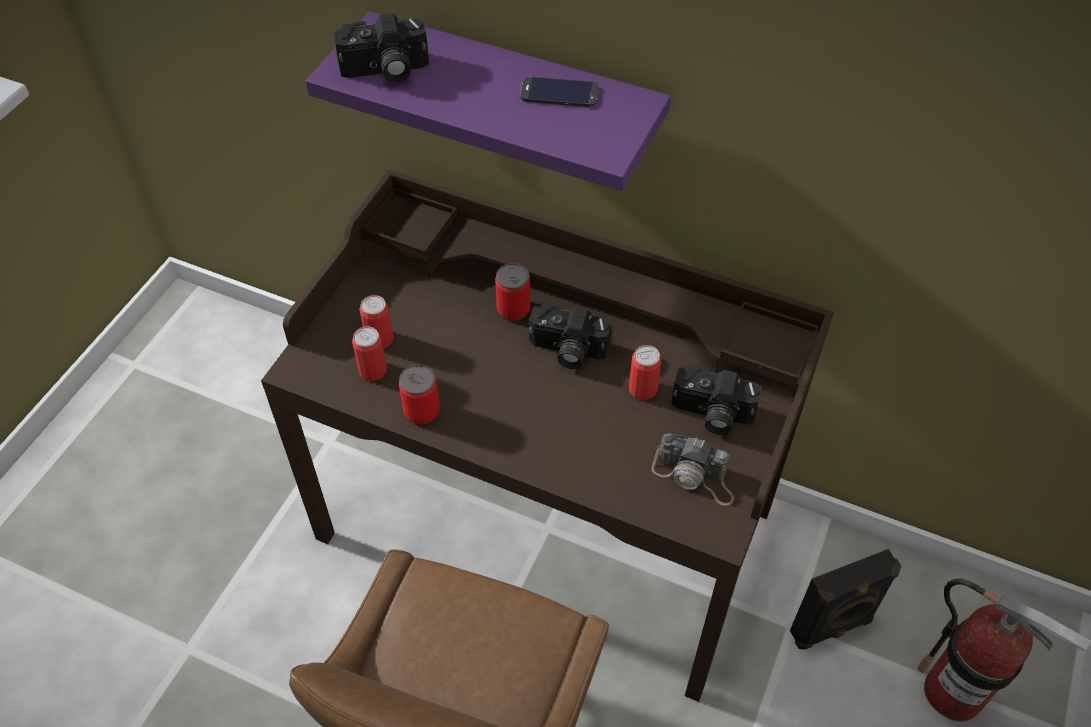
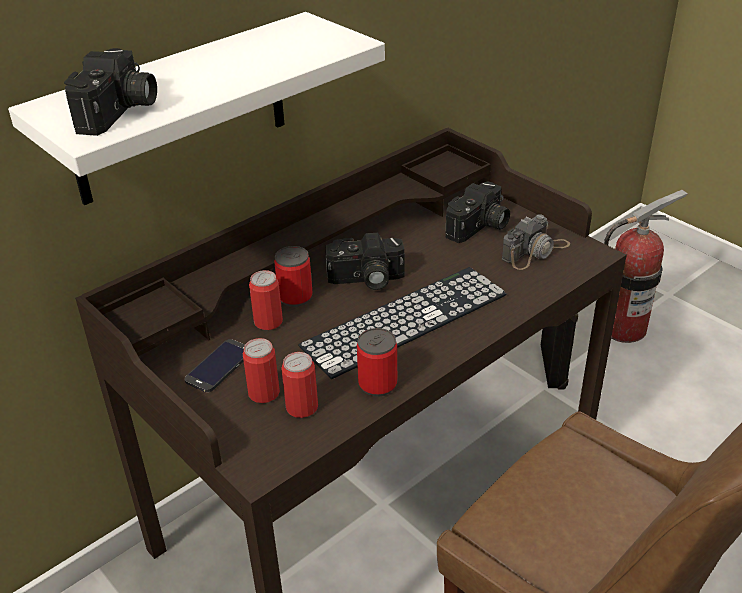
camera: 65 degrees left, 15 degrees down
purple shelf [305,11,671,191] -> white shelf [8,12,385,205]
phone [520,77,598,107] -> phone moved to [185,339,245,392]
camera [528,303,612,369] -> camera turned 45 degrees clockwise [325,233,405,290]
can [629,345,661,400] -> can moved to [249,270,283,330]
none -> keyboard [298,267,507,379]

